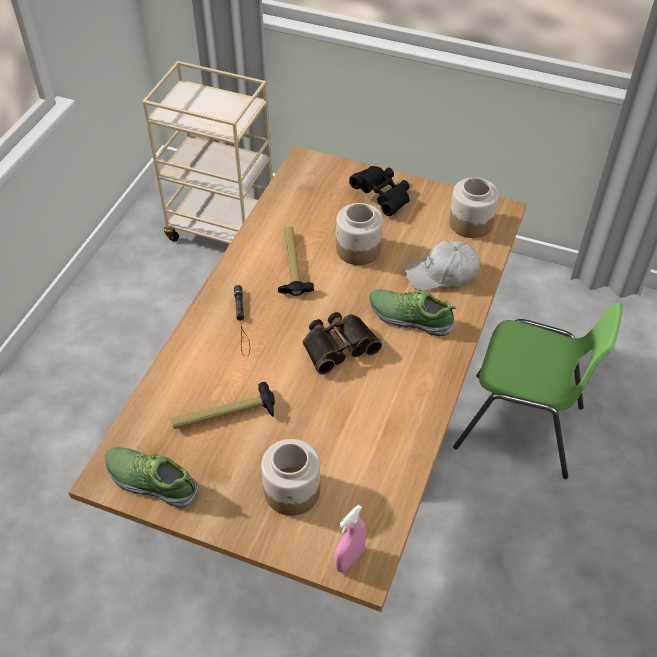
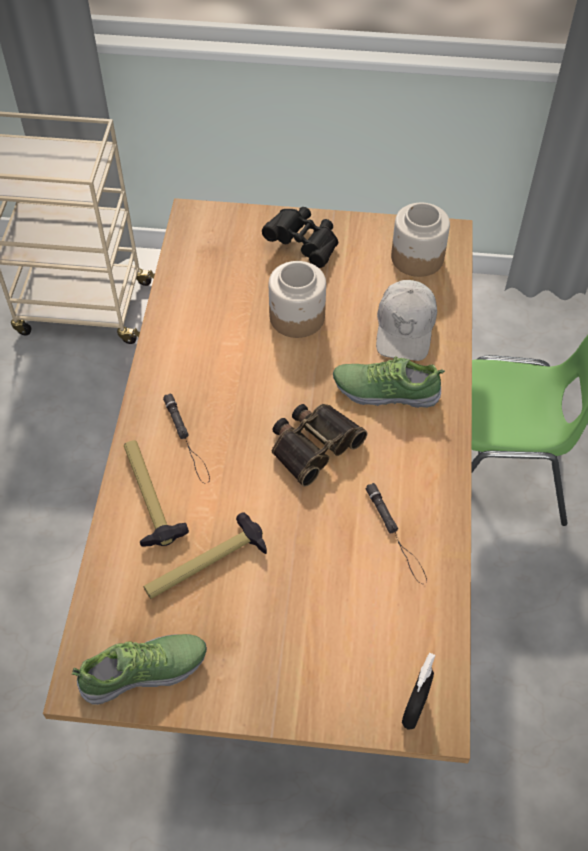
camera: 15 degrees left, 5 degrees up
shoe [105,447,199,508] -> shoe turned 150 degrees clockwise [72,634,207,705]
jar [261,439,320,516] -> none
hammer [278,227,314,296] -> hammer moved to [124,440,189,546]
pink spray bottle [334,505,366,573] -> black spray bottle [402,652,435,730]
white cap [405,241,480,291] -> white cap turned 60 degrees counterclockwise [376,280,437,361]
none -> black flashlight [365,483,427,584]

